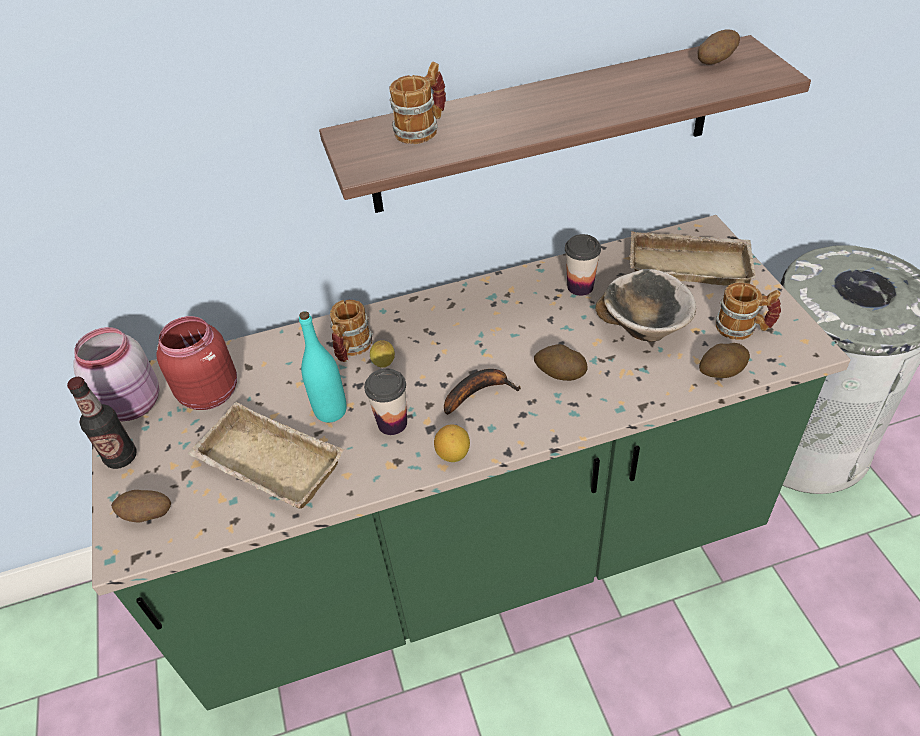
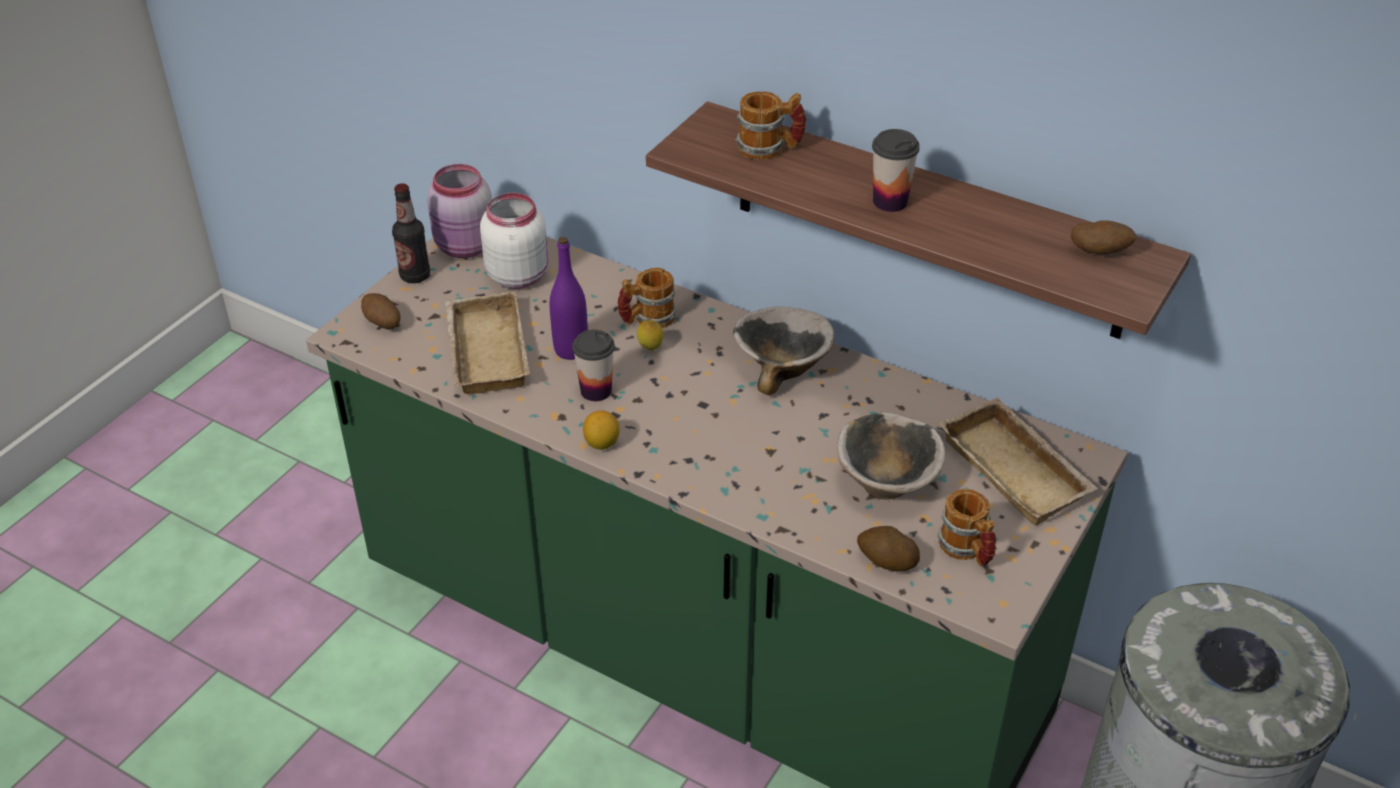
camera: 45 degrees right, 5 degrees down
red jar [156,316,237,410] -> white jar [480,193,548,289]
turquoise bottle [299,311,347,423] -> purple bottle [550,237,588,360]
banana [444,369,521,415] -> none
potato [534,344,588,381] -> none
cup [565,234,601,296] -> cup moved to [872,129,920,212]
none -> bowl [733,306,835,395]

